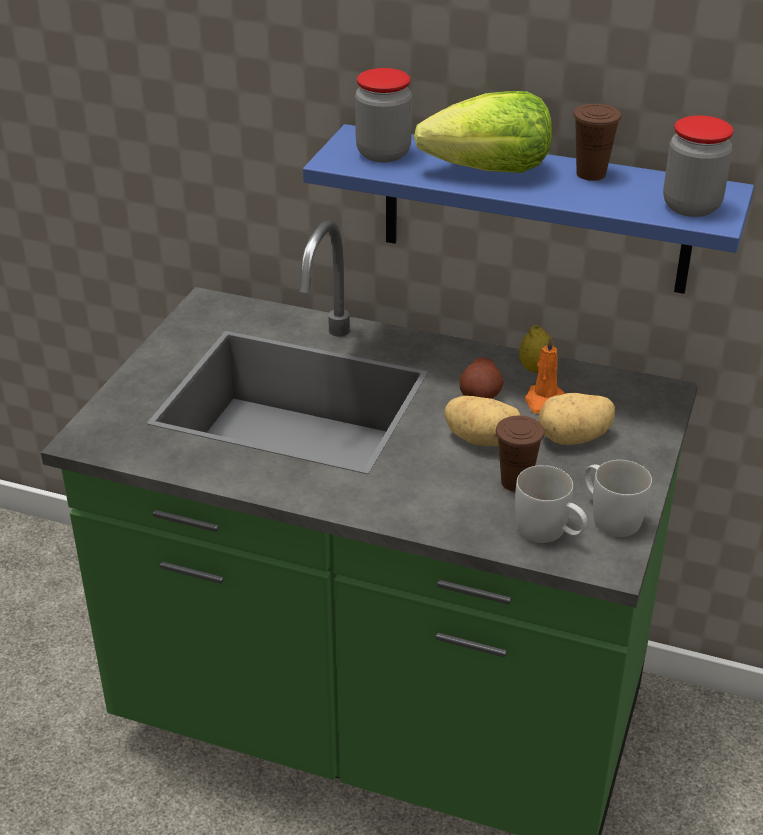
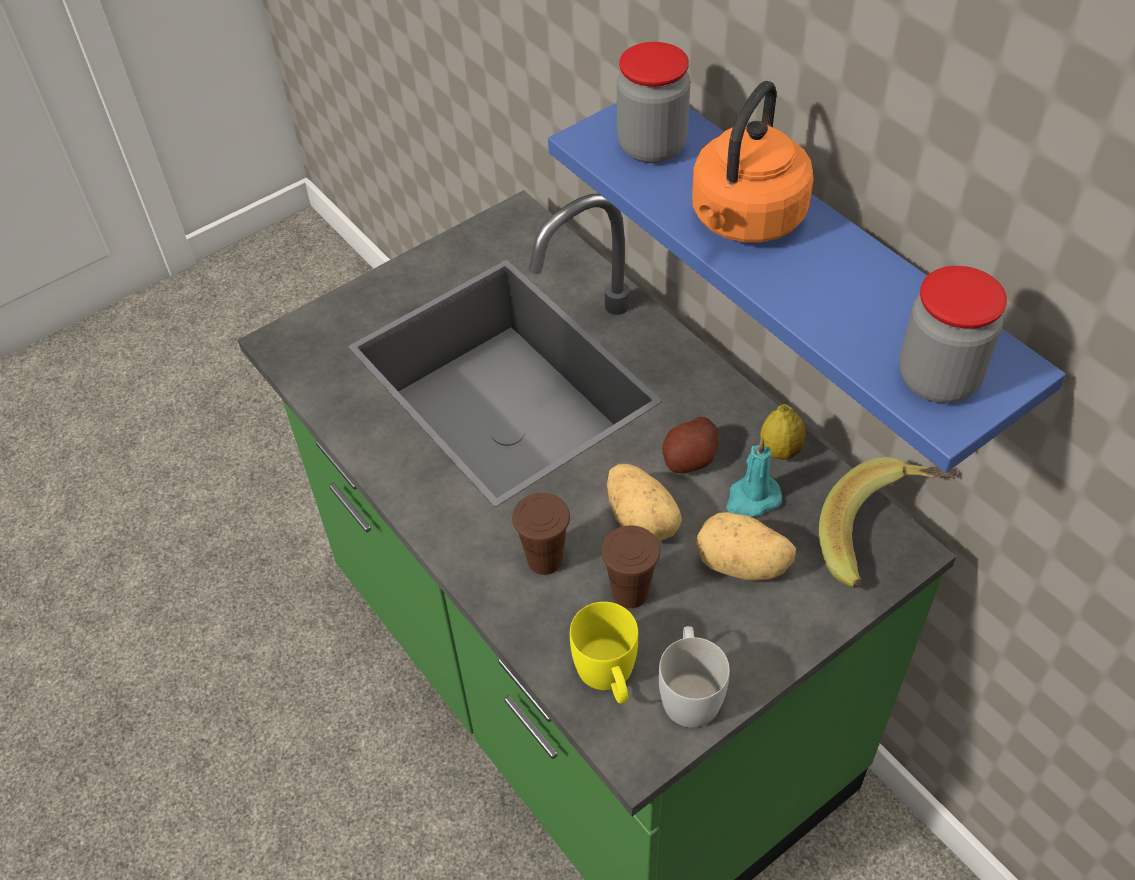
camera: 35 degrees right, 15 degrees up
lettuce [414,91,552,173] -> orange kettle [692,81,814,242]
white mug [515,465,587,543] -> yellow mug [570,602,638,704]
orange candle [525,335,566,414] -> turquoise candle [726,438,782,517]
brown cup [573,104,621,181] -> brown cup moved to [512,493,570,575]
none -> banana [819,457,957,588]

